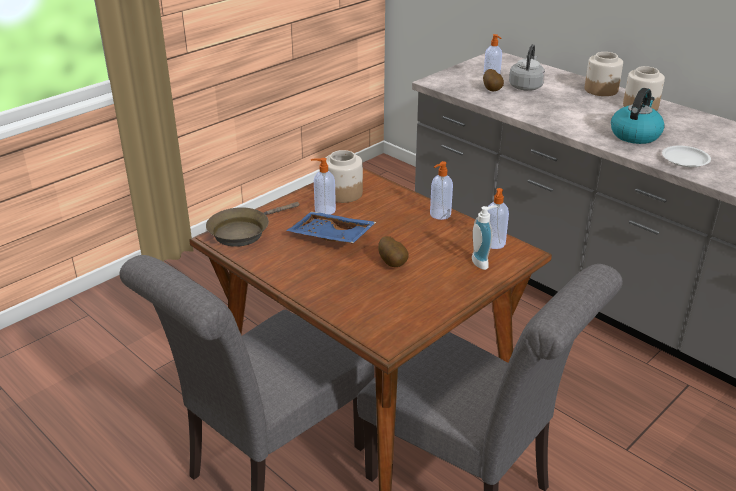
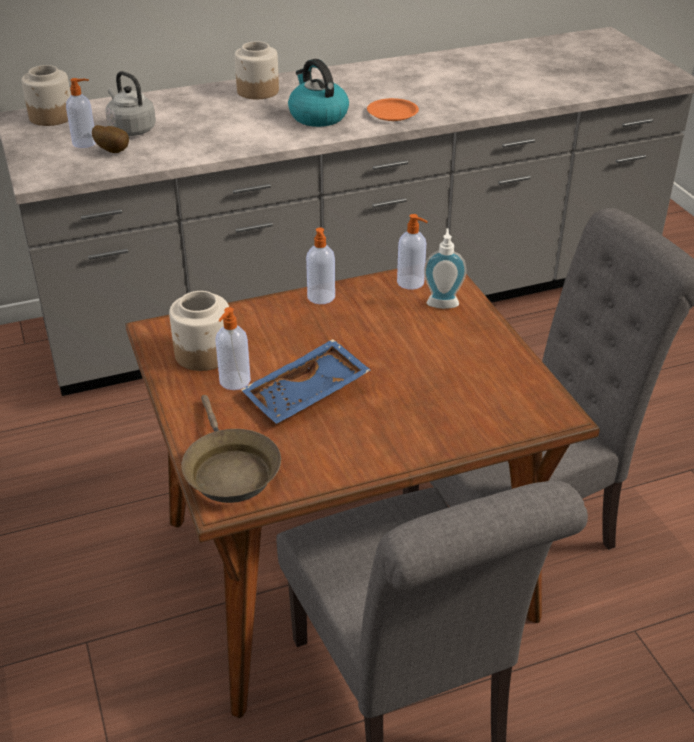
camera: 65 degrees left, 5 degrees up
potato [378,236,409,267] -> none
jar [584,52,623,96] -> jar moved to [21,65,71,126]
white plate [662,146,711,167] -> orange plate [367,98,419,121]

